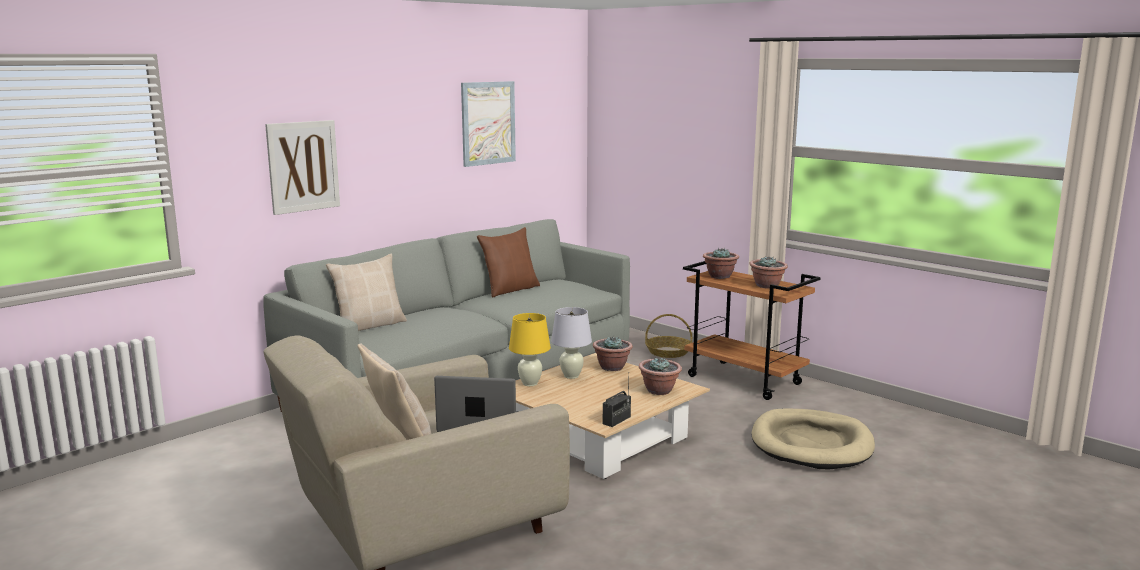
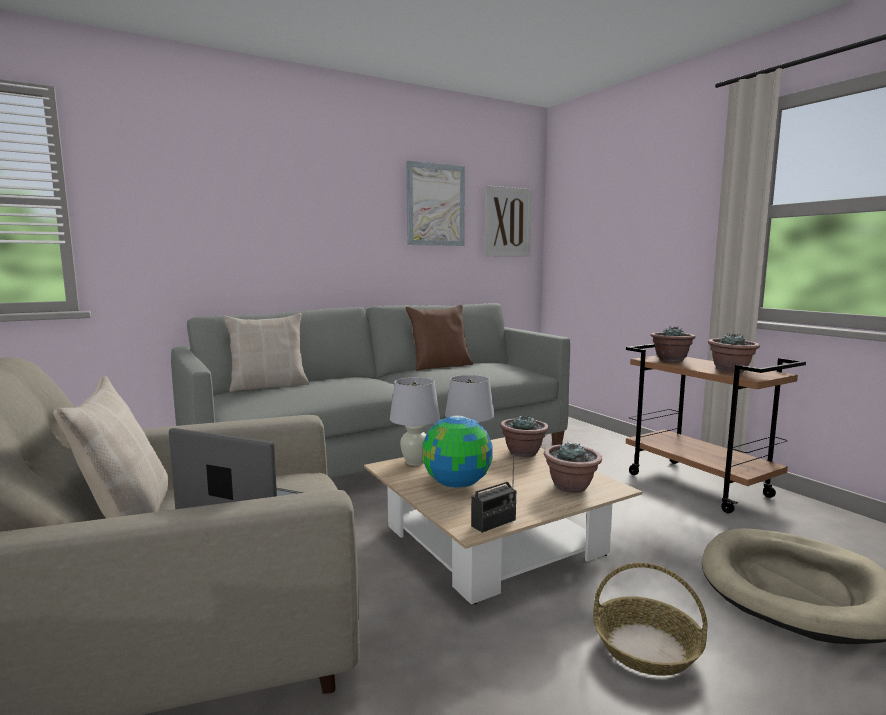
camera: 15 degrees right, 5 degrees down
picture [265,120,340,215] -> picture moved to [485,186,532,257]
yellow table lamp [509,313,551,386] -> white table lamp [390,377,440,466]
basket [645,314,692,358] -> basket moved to [593,563,707,676]
none -> globe [422,416,493,488]

